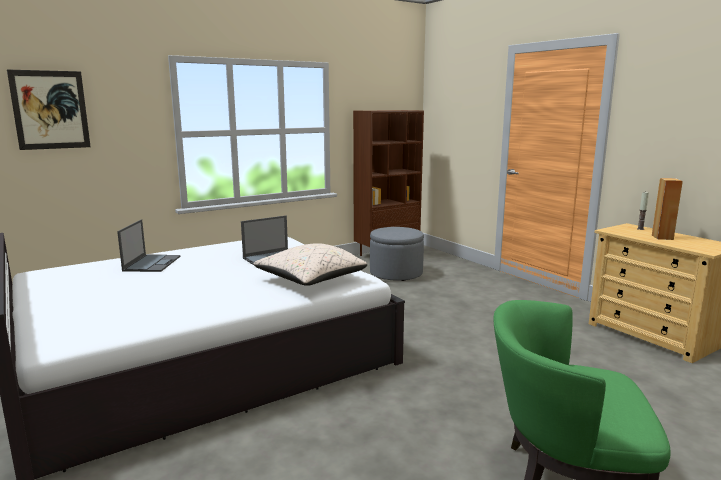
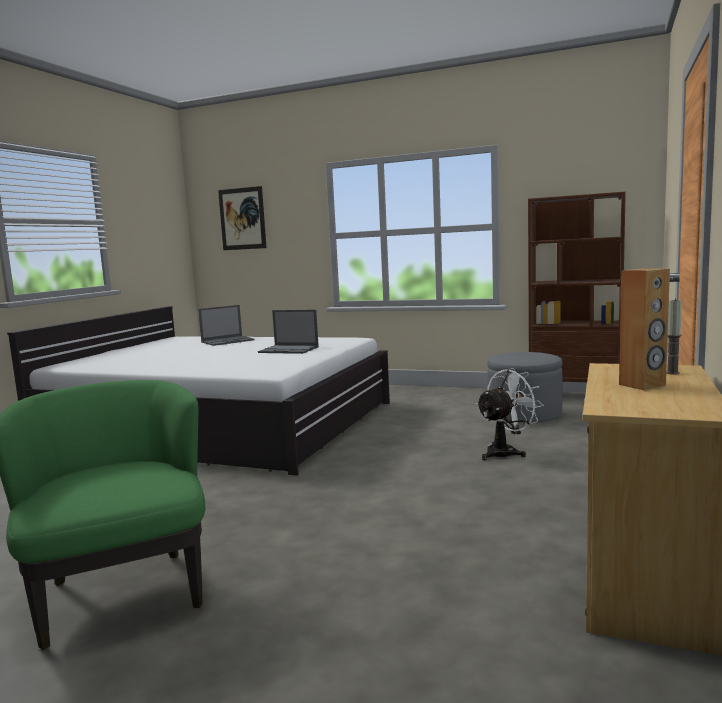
camera: 55 degrees right, 5 degrees down
beige pillow [254,243,367,286] -> none
none -> white fan [476,368,544,460]

